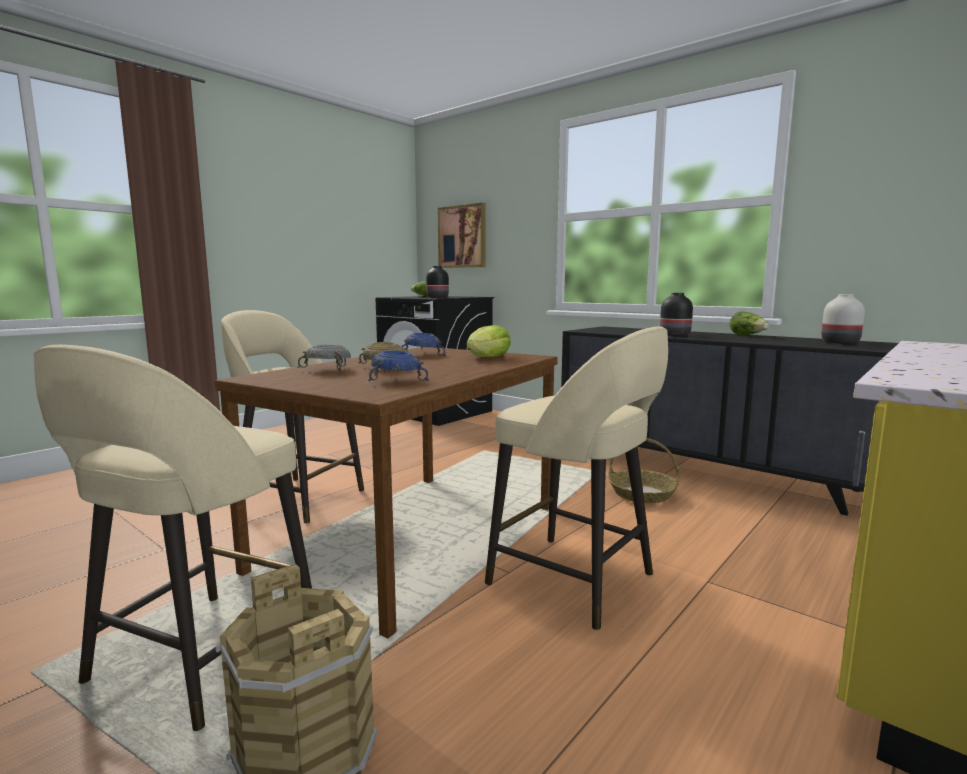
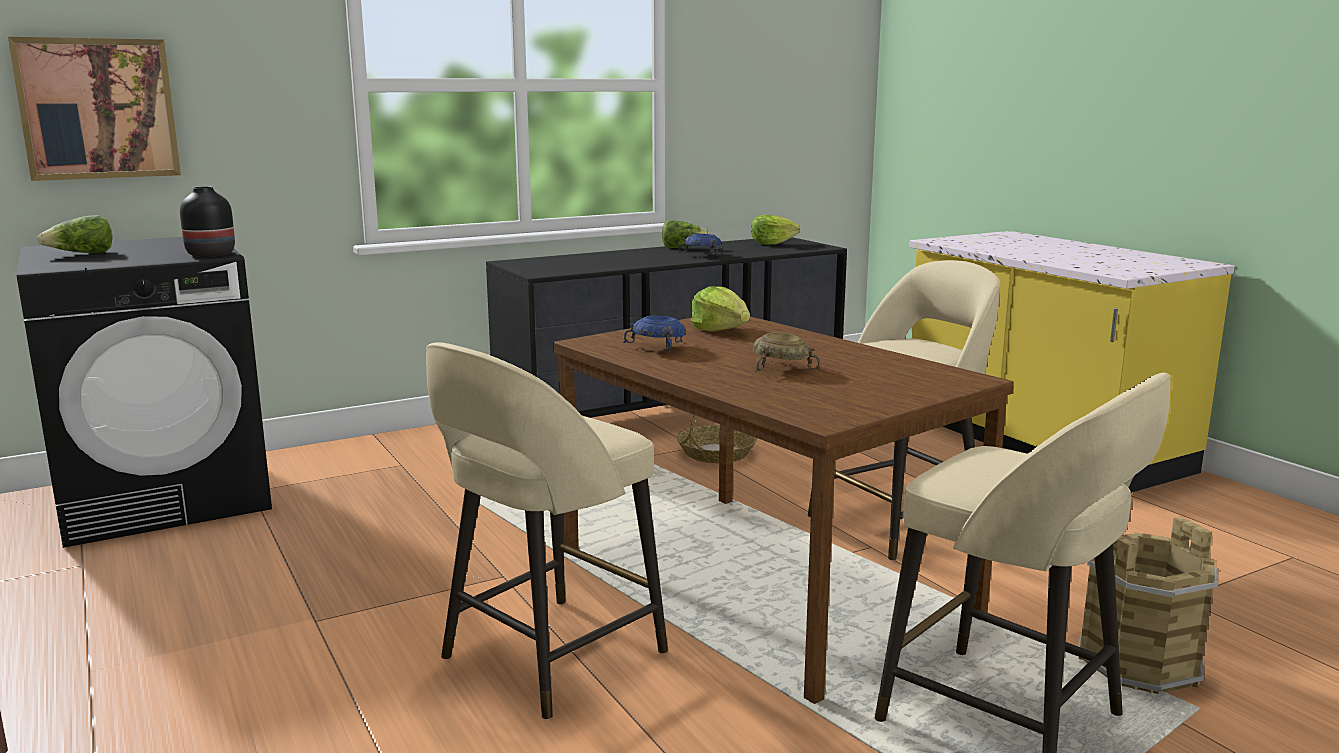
camera: 70 degrees left, 5 degrees up
grey bowl [297,345,351,371] -> none
blue bowl [368,351,429,381] -> blue bowl moved to [678,234,721,256]
black vase [660,293,693,336] -> none
white vase [821,294,865,344] -> lettuce [751,215,800,245]

